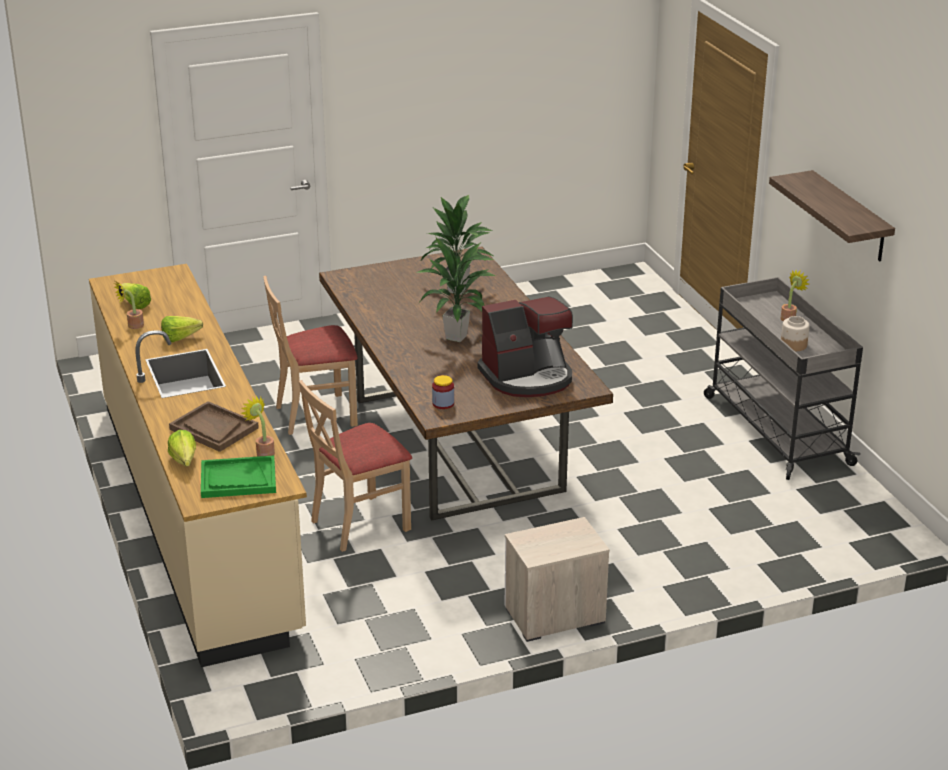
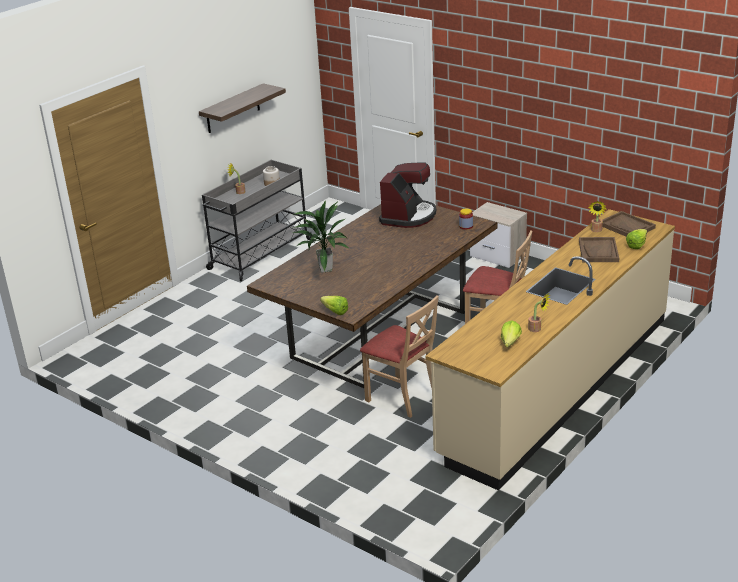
camera: 120 degrees left, 0 degrees up
lettuce [161,316,203,342] -> lettuce moved to [320,296,348,315]
green tray [201,456,276,498] -> brown tray [602,211,656,237]
potted plant [416,238,496,342] -> none
coffee machine [477,296,573,397] -> coffee machine turned 75 degrees clockwise [379,163,436,228]

